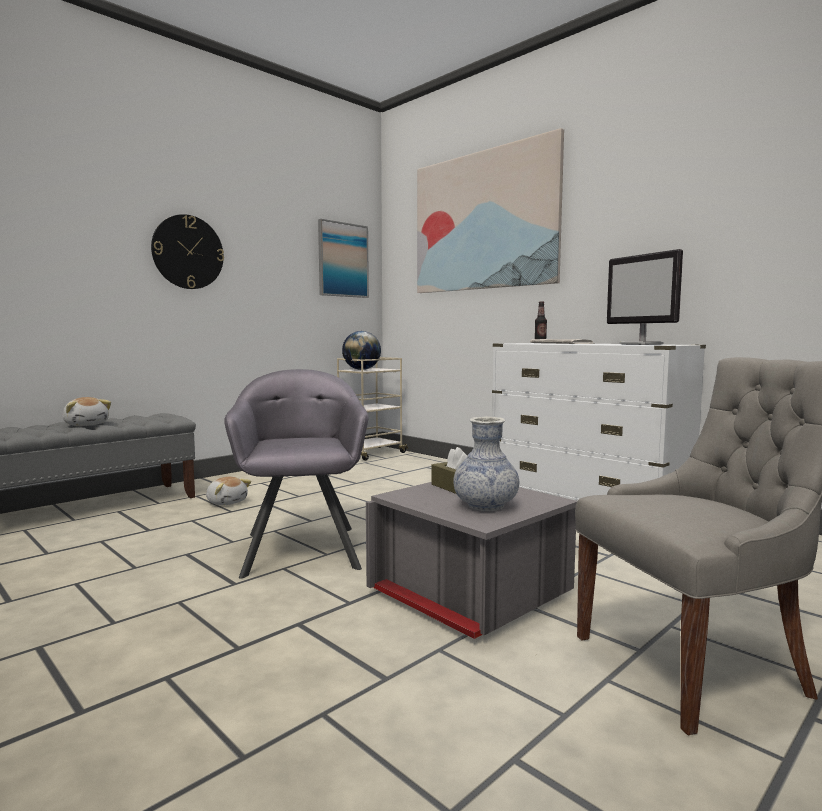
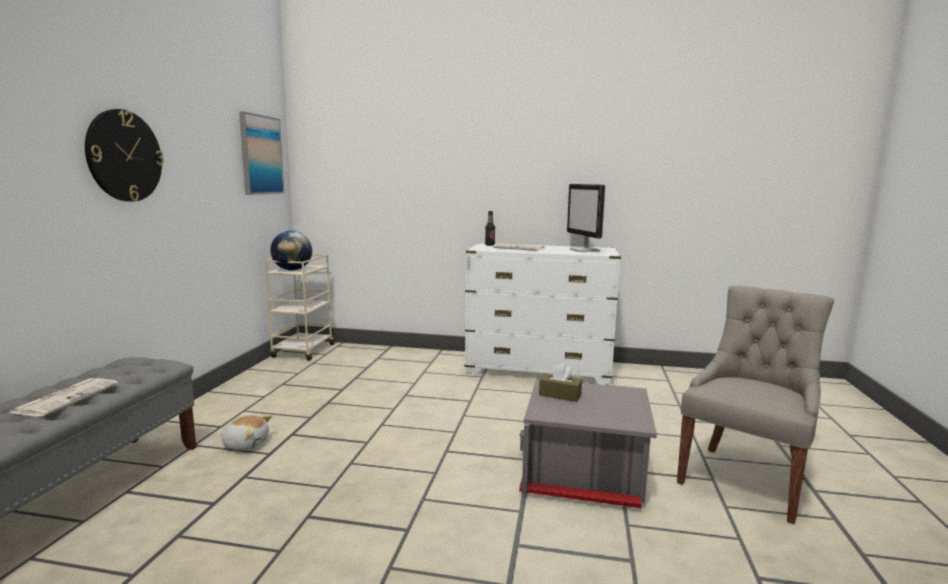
camera: 35 degrees left, 5 degrees up
plush toy [63,397,111,426] -> newspaper [9,378,118,417]
grey armchair [224,369,368,579] -> none
picture [417,128,564,293] -> none
vase [454,416,519,511] -> none
monitor [607,249,683,345] -> monitor turned 45 degrees clockwise [567,184,605,252]

